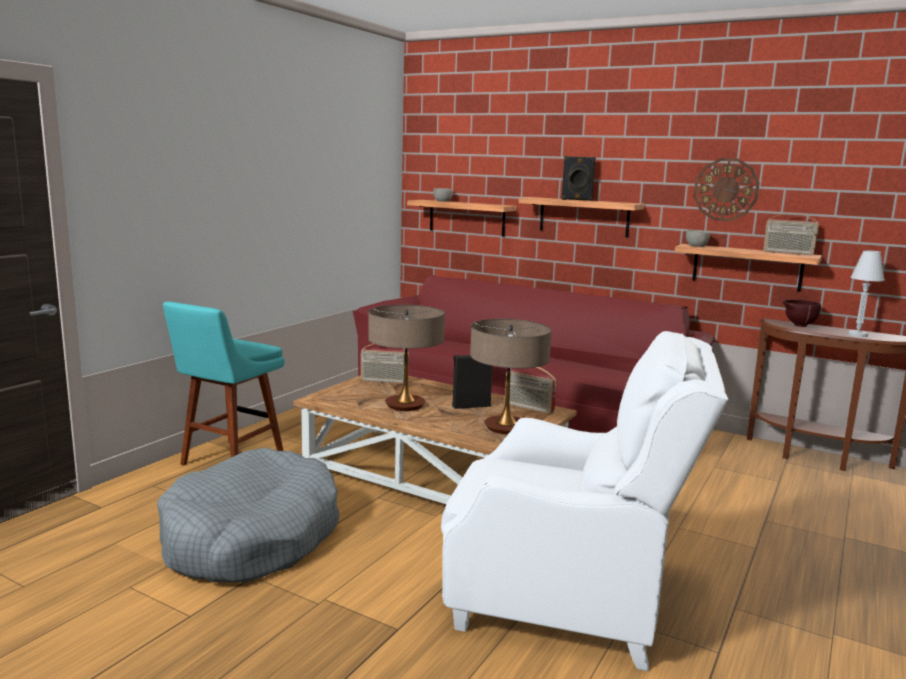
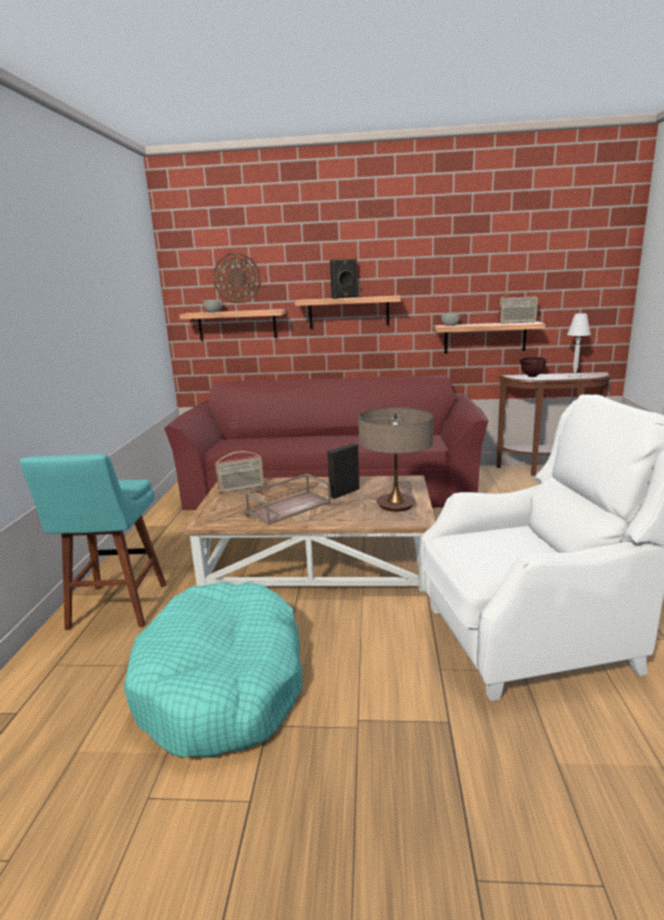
camera: 25 degrees left, 5 degrees up
grey dog bed [157,447,339,583] -> turquoise dog bed [124,582,302,757]
table lamp [368,305,445,411] -> brown tray [245,473,331,525]
radio [505,367,557,414] -> none
wall clock [693,158,760,221] -> wall clock moved to [213,253,261,303]

